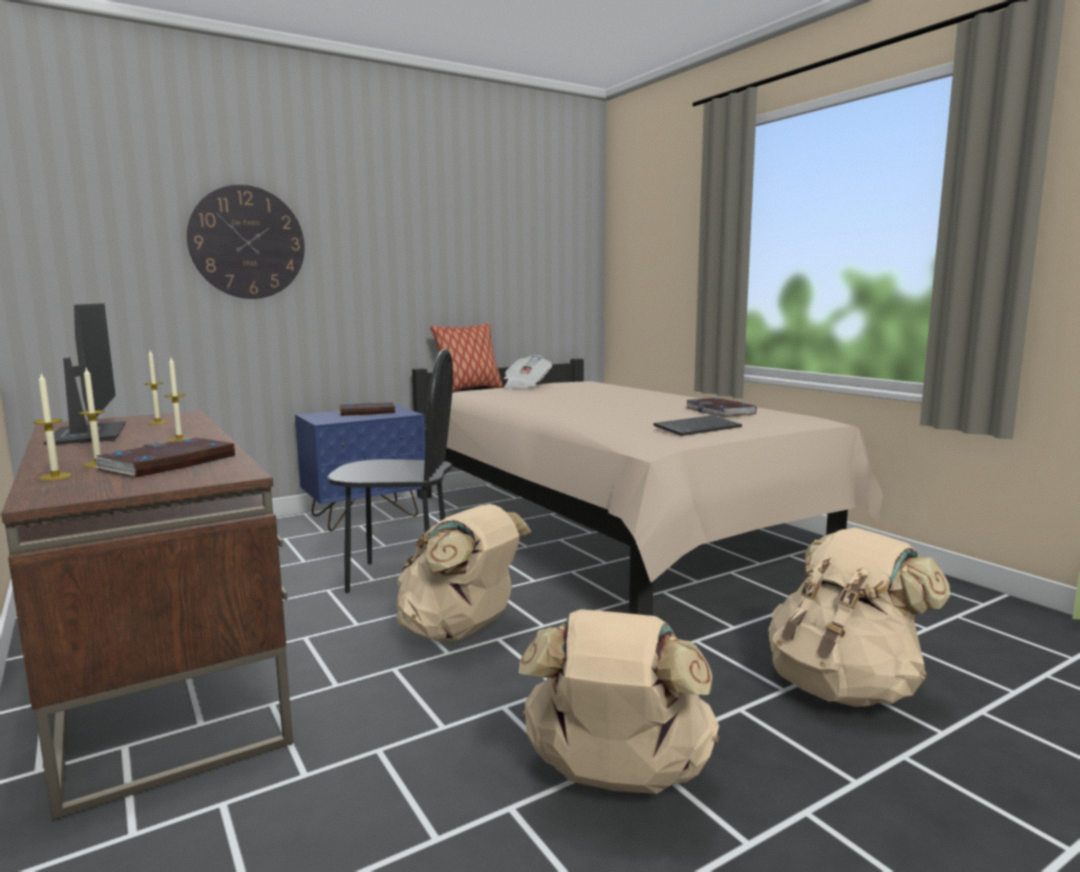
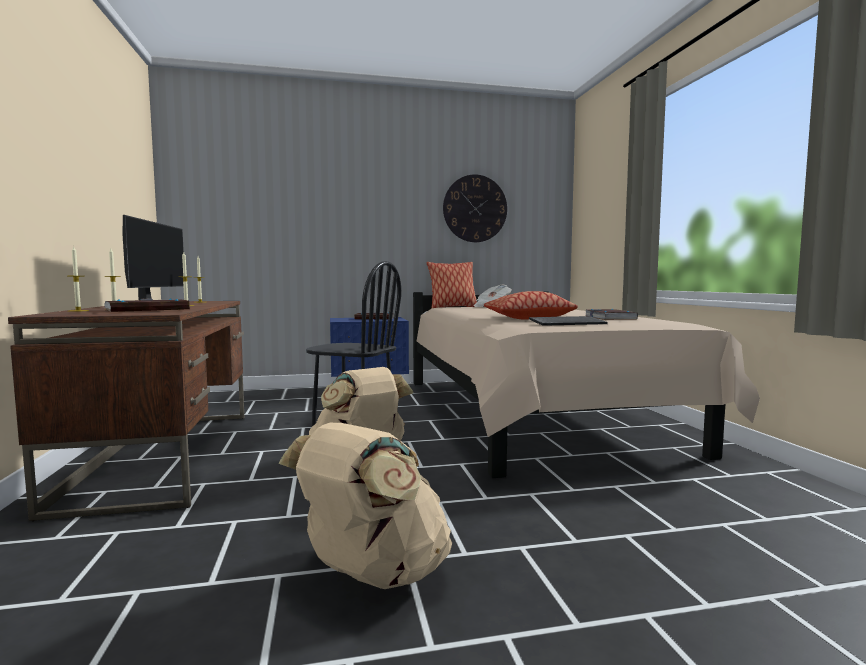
camera: 20 degrees right, 5 degrees down
wall clock [187,185,305,299] -> wall clock moved to [443,174,507,242]
beige backpack [768,528,950,707] -> none
none -> pillow [484,291,578,319]

